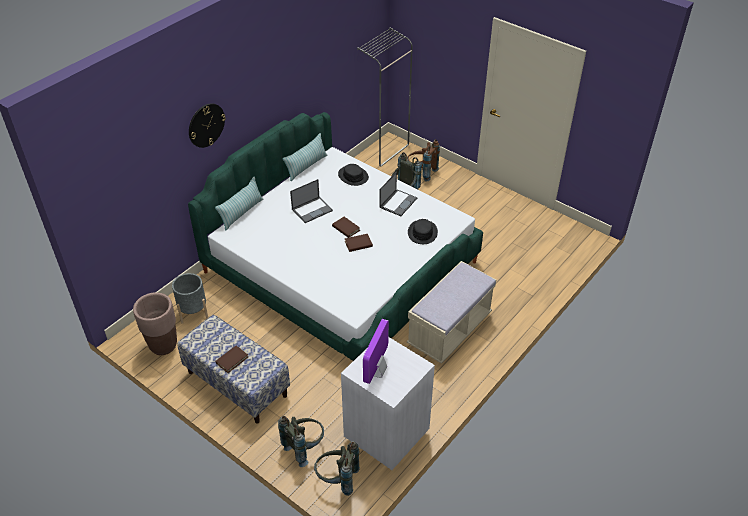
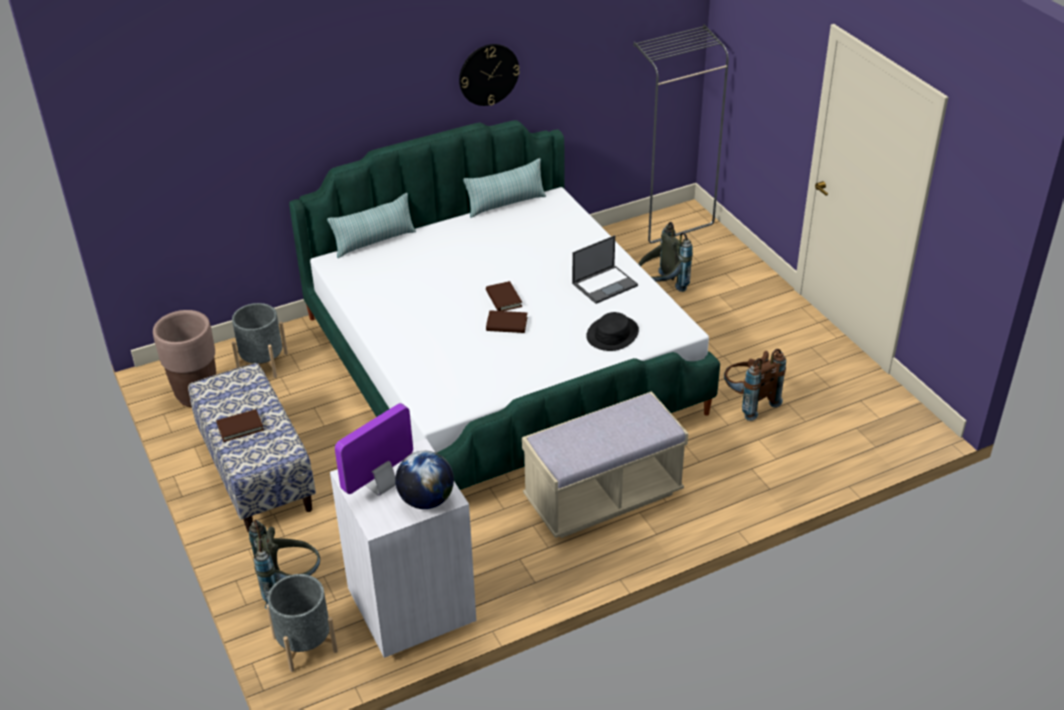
camera: 25 degrees right, 5 degrees down
wall clock [189,103,226,148] -> wall clock moved to [459,44,520,106]
laptop [290,179,333,223] -> none
grey backpack [314,441,360,496] -> grey planter [266,574,338,672]
black hat [338,164,369,186] -> none
brown backpack [407,139,440,181] -> brown backpack moved to [724,349,786,421]
none -> globe [395,451,454,509]

